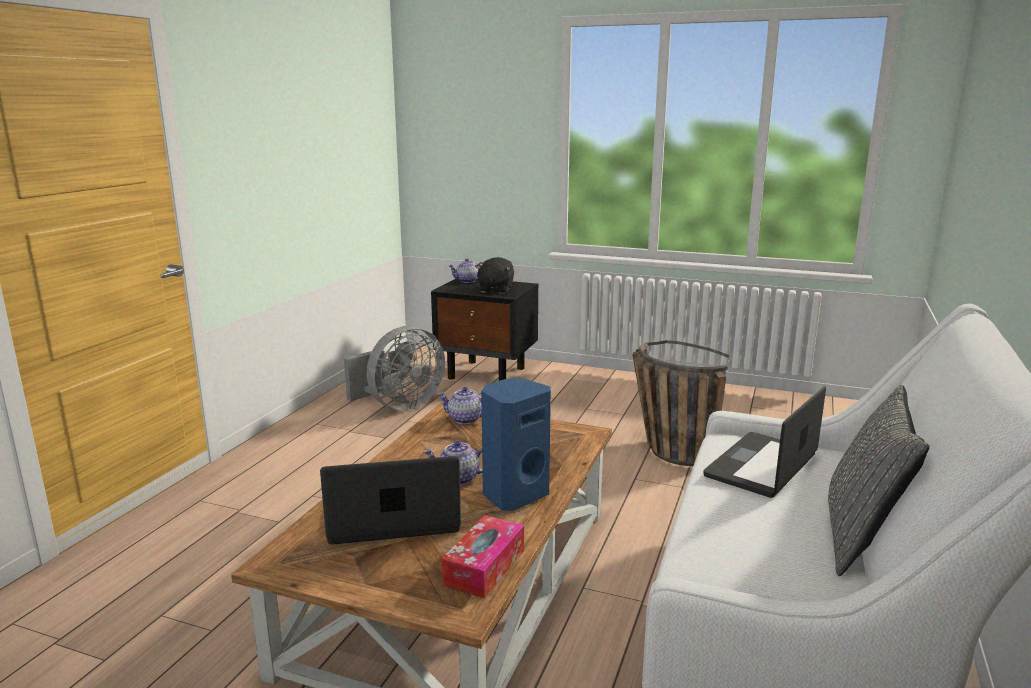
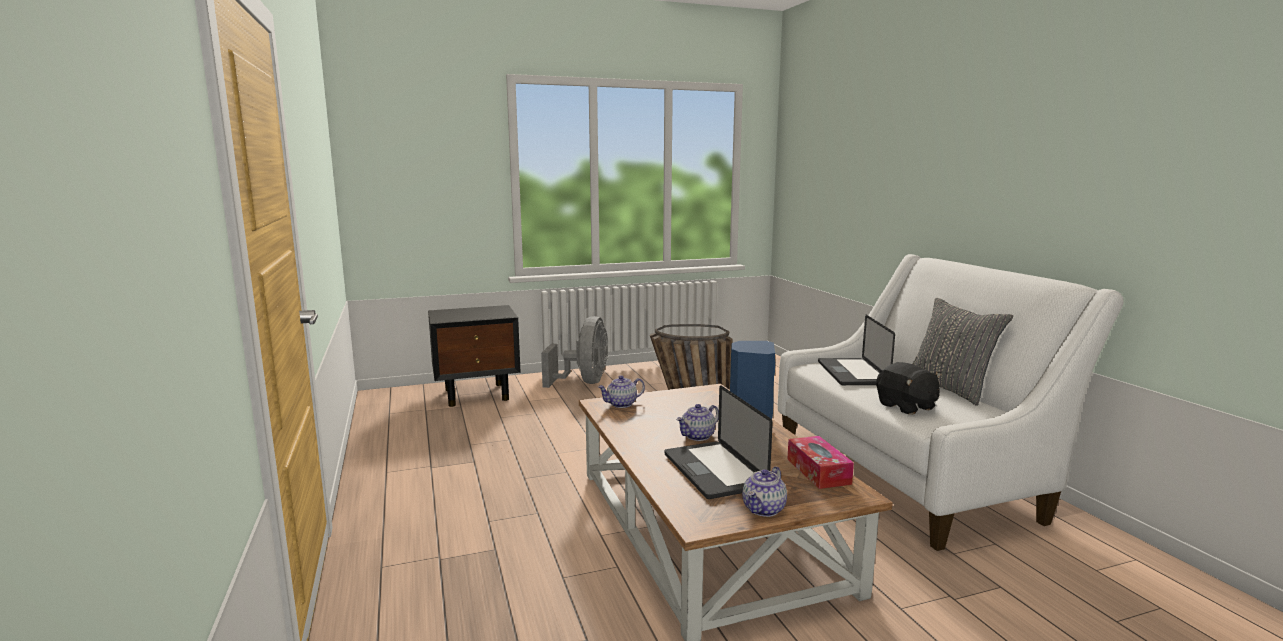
camera: 40 degrees left, 5 degrees down
laptop [320,456,461,544] -> laptop turned 60 degrees counterclockwise [664,385,773,499]
grey fan [344,325,445,410] -> grey fan moved to [541,316,608,388]
teapot [449,258,483,283] -> teapot moved to [742,466,787,517]
black plush toy [475,257,514,294] -> black plush toy moved to [876,362,941,415]

